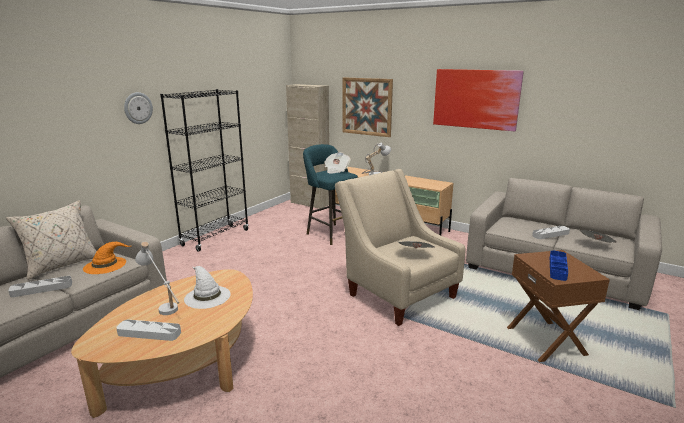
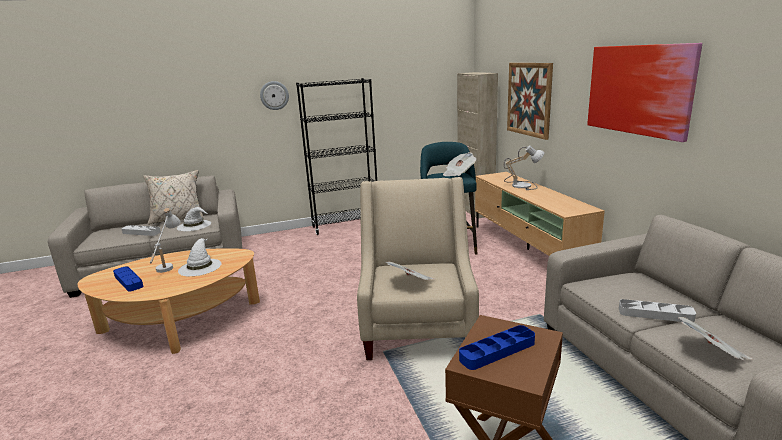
camera: 40 degrees right, 0 degrees up
orange hat [83,242,131,274] -> white hat [177,207,211,231]
white tray [116,320,181,341] -> blue tray [113,266,143,292]

